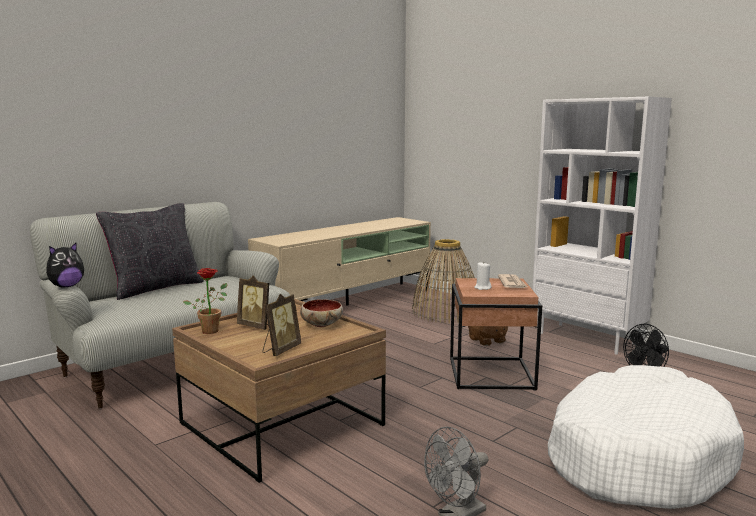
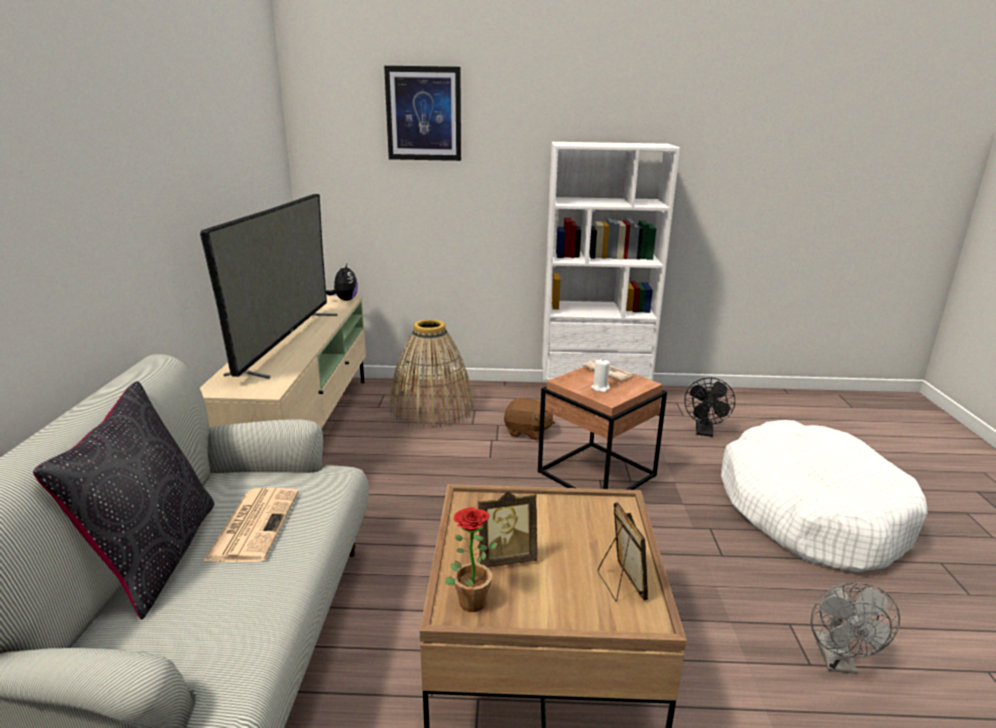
camera: 45 degrees left, 10 degrees up
plush toy [46,243,84,287] -> plush toy moved to [326,264,358,301]
bowl [300,299,343,327] -> none
none -> television [200,194,337,379]
none -> newspaper [202,488,299,562]
none -> picture [384,66,461,161]

